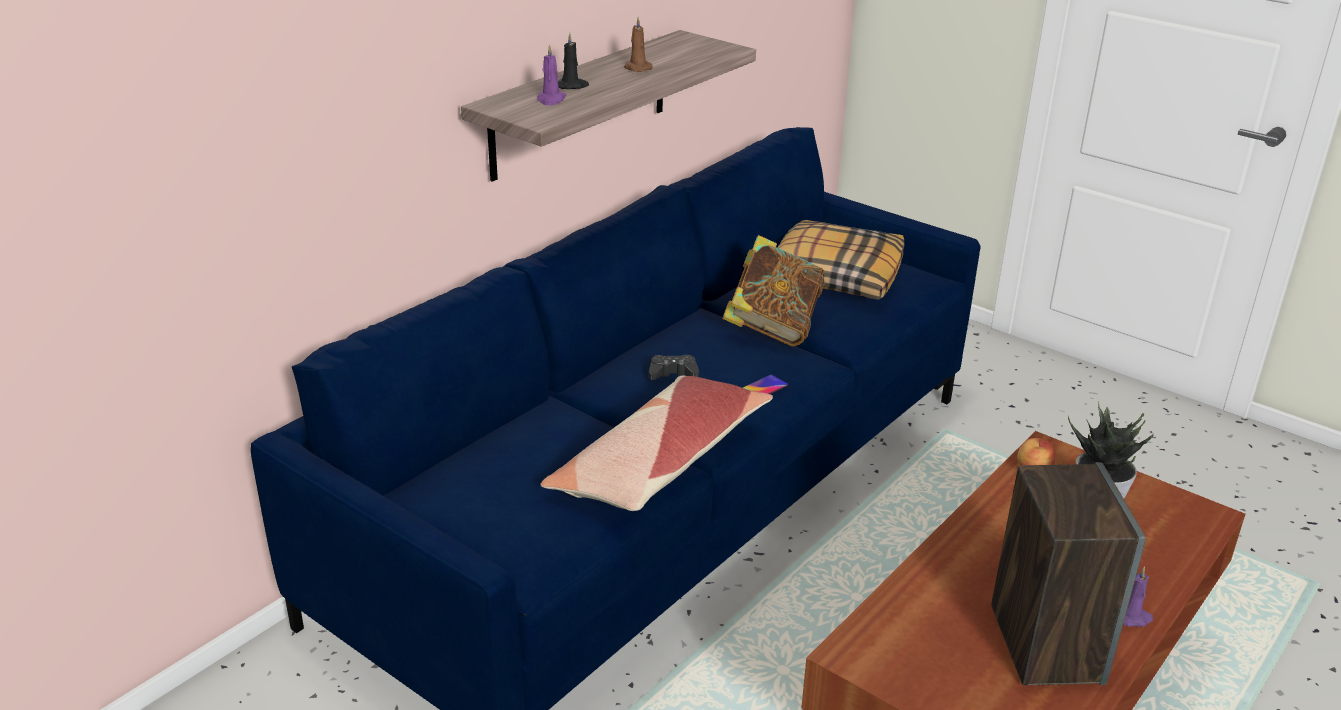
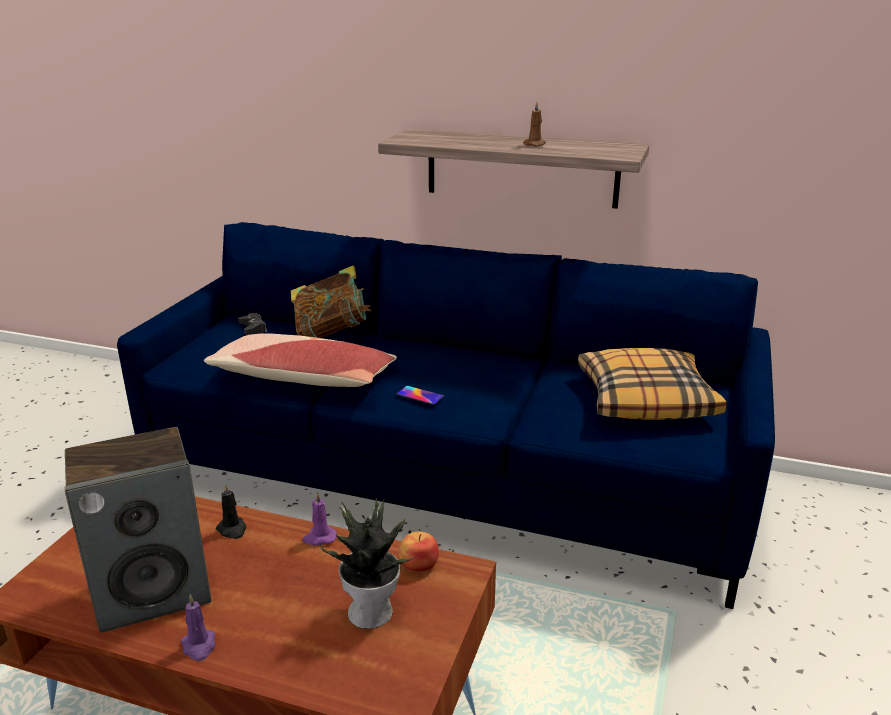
camera: 70 degrees right, 5 degrees down
purple candle [537,44,566,106] -> purple candle moved to [302,492,337,546]
black candle [558,33,589,89] -> black candle moved to [216,483,246,539]
black game controller [649,355,699,380] -> black game controller moved to [238,313,267,335]
book [723,235,825,346] -> book moved to [291,266,371,338]

